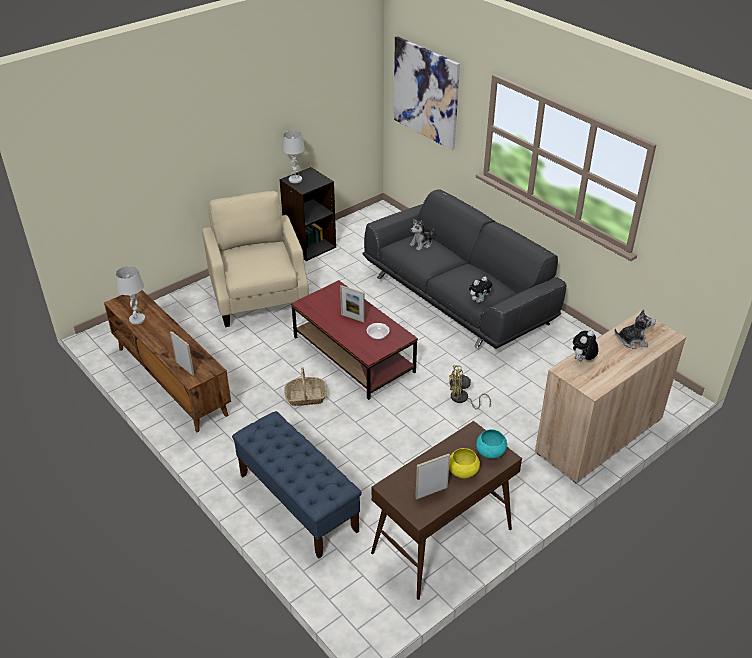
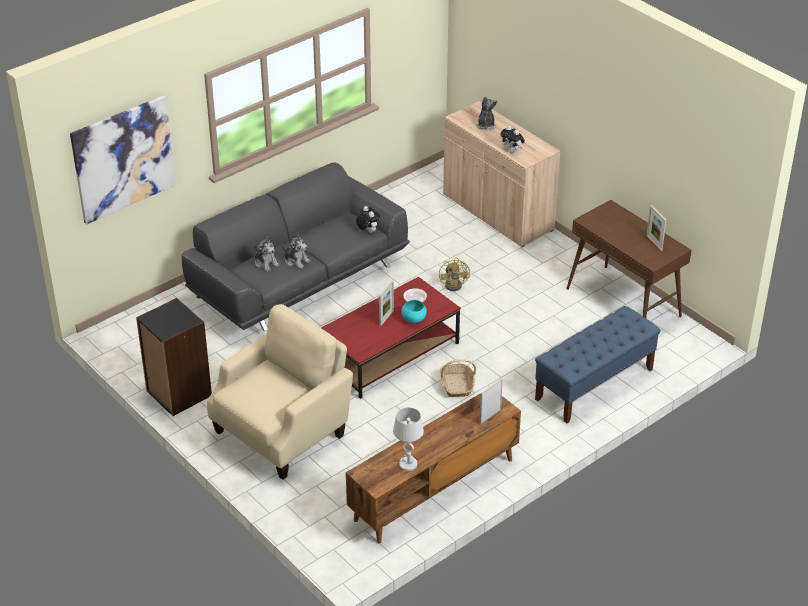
camera: 90 degrees left, 0 degrees up
beige armchair [202,191,309,327] -> beige armchair turned 150 degrees clockwise [207,304,353,480]
white table lamp [282,131,305,183] -> none
yellow bowl [449,448,480,478] -> none
turquoise bowl [476,429,507,459] -> turquoise bowl moved to [401,300,427,323]
none -> plush toy [281,234,310,269]

